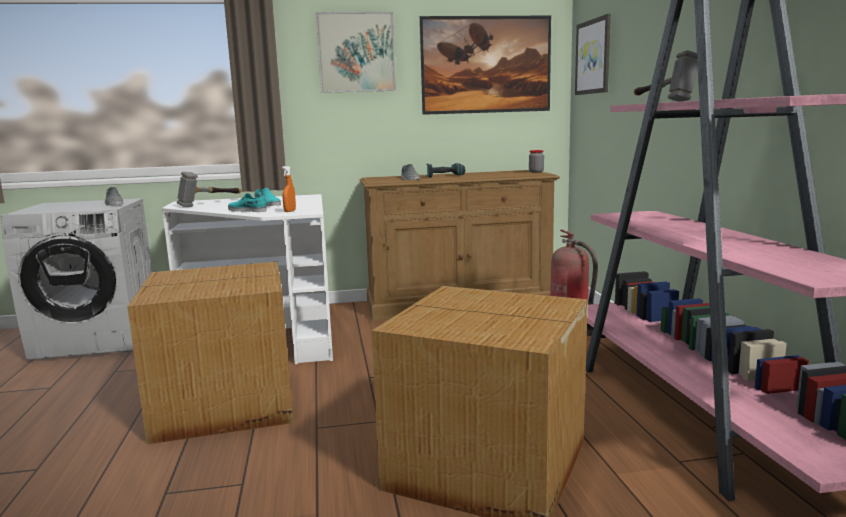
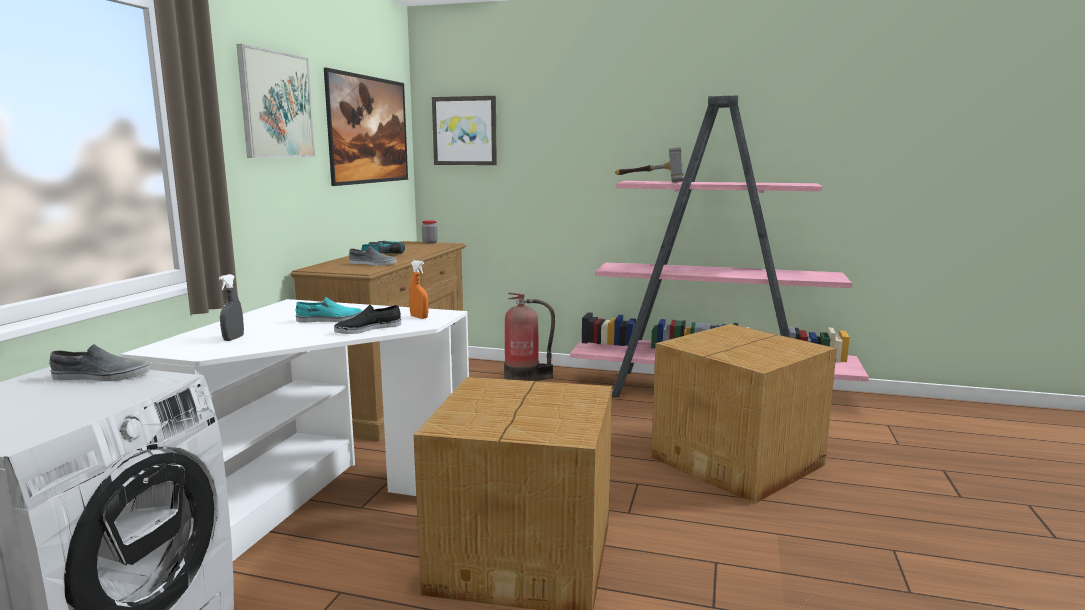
camera: 65 degrees left, 0 degrees up
hammer [177,172,241,207] -> grey spray bottle [219,274,244,341]
turquoise shoe [228,193,267,212] -> black shoe [334,305,401,334]

